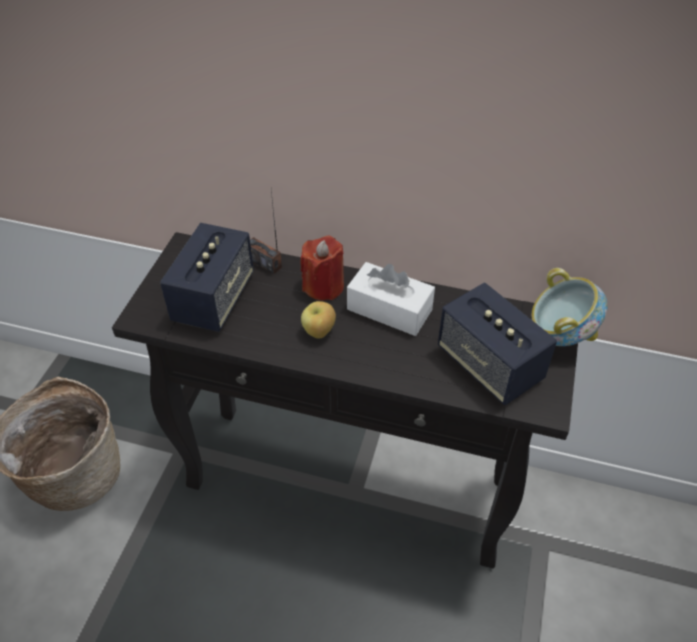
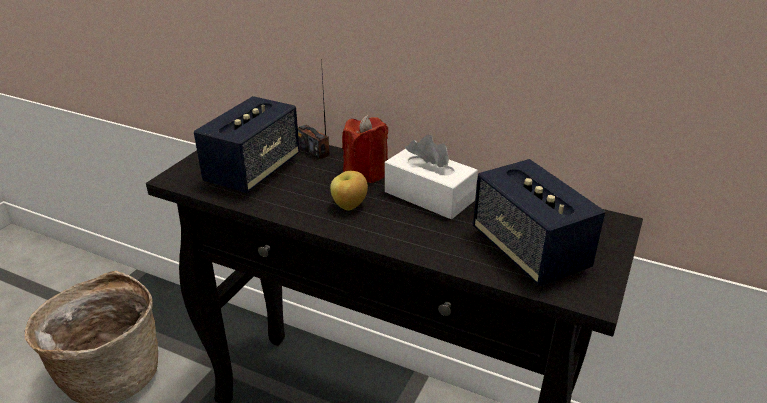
camera: 10 degrees right, 15 degrees down
bowl [531,268,608,346] -> none

